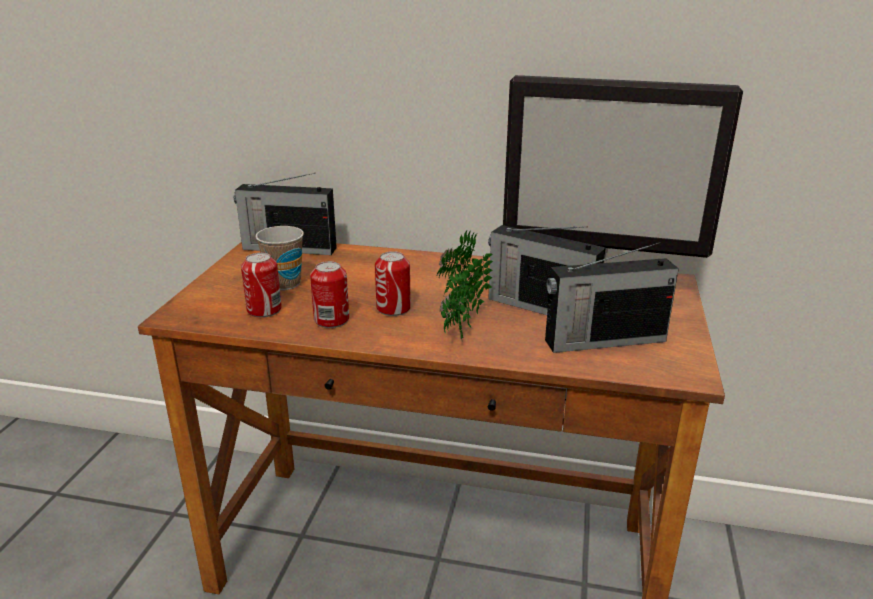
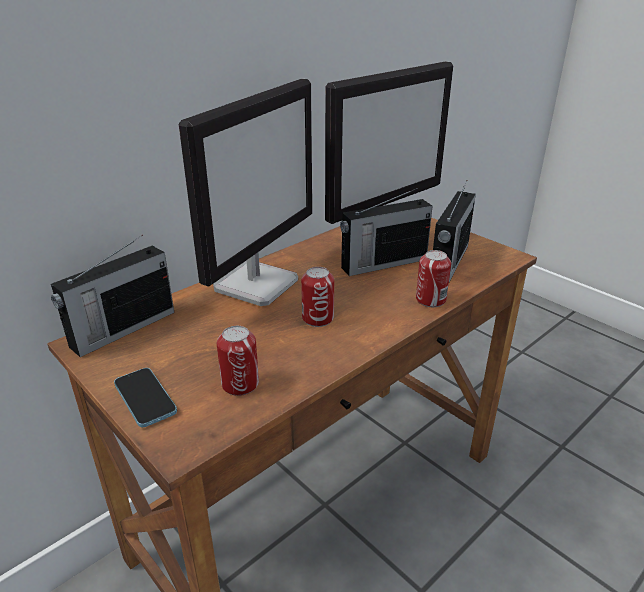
camera: 55 degrees left, 5 degrees up
cup [255,226,304,290] -> none
can [310,261,349,328] -> can moved to [416,250,451,307]
potted plant [436,229,493,342] -> none
none -> phone [114,368,177,427]
none -> monitor [179,79,312,306]

